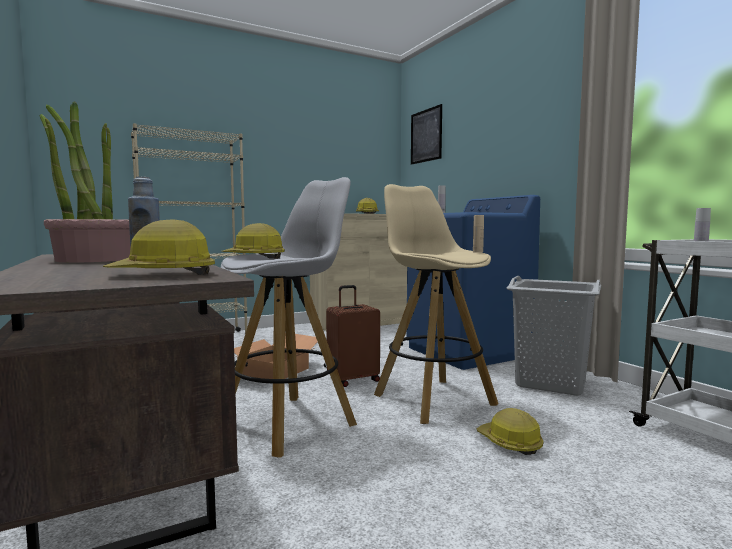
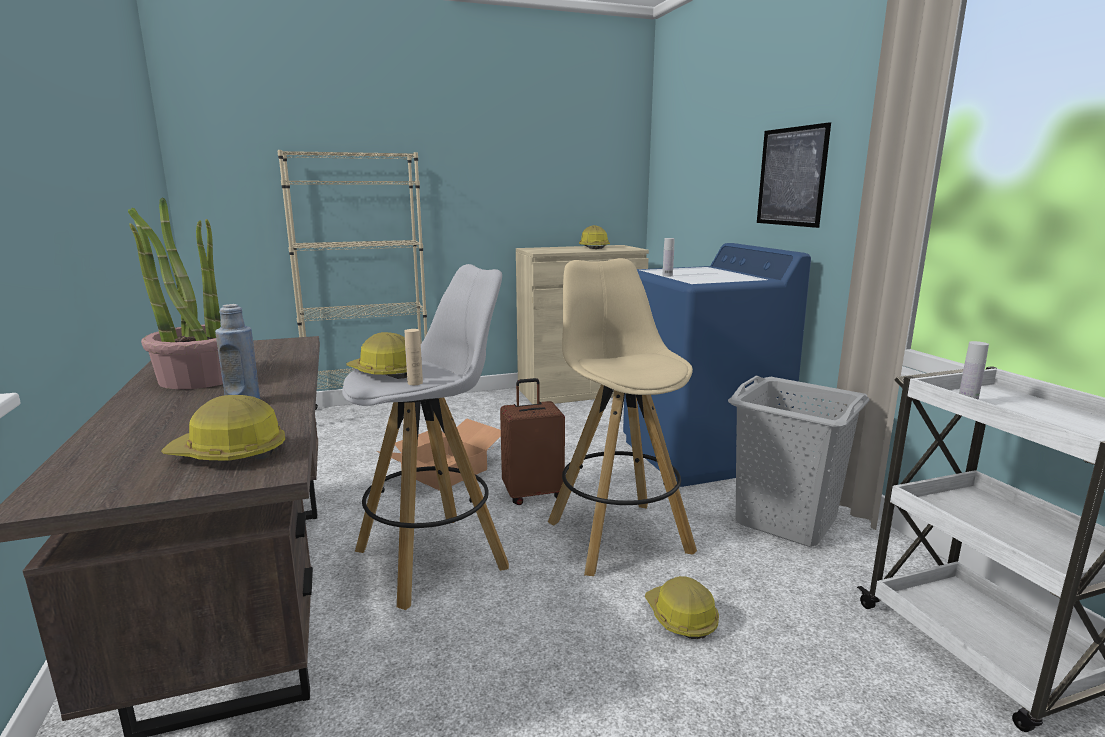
camera: 10 degrees right, 10 degrees up
picture [411,104,442,165] -> picture moved to [757,122,831,228]
beige bottle [473,215,484,253] -> beige bottle moved to [405,329,423,385]

